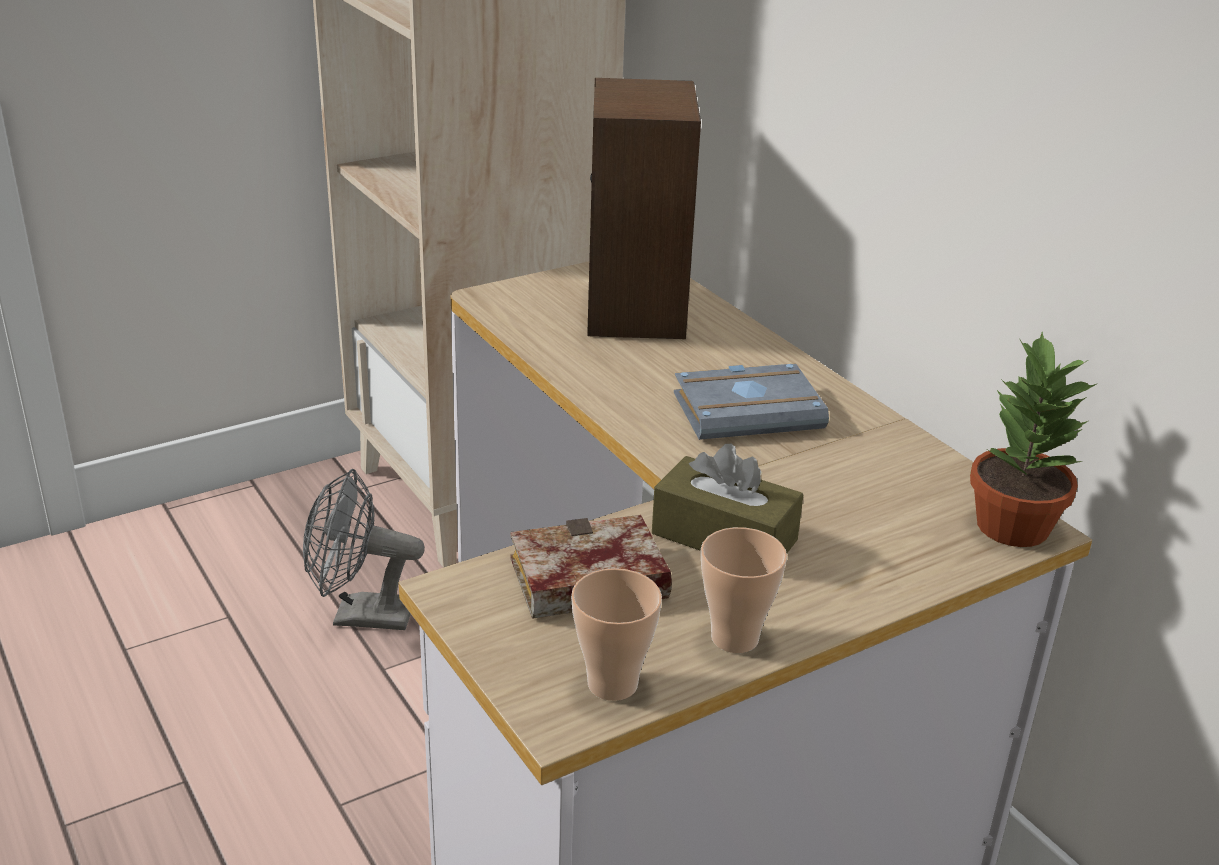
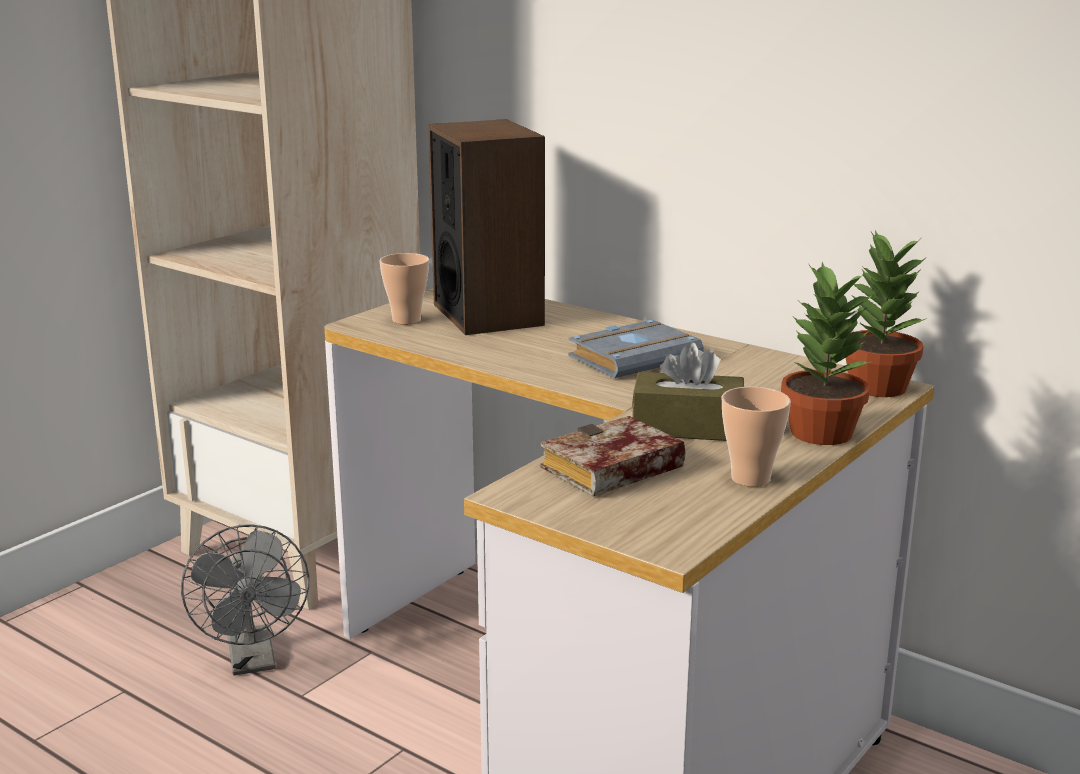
camera: 20 degrees left, 10 degrees down
grey fan [303,469,425,630] -> grey fan turned 90 degrees counterclockwise [181,524,309,675]
cup [571,568,662,701] -> cup moved to [380,253,429,324]
none -> potted plant [781,262,873,445]

